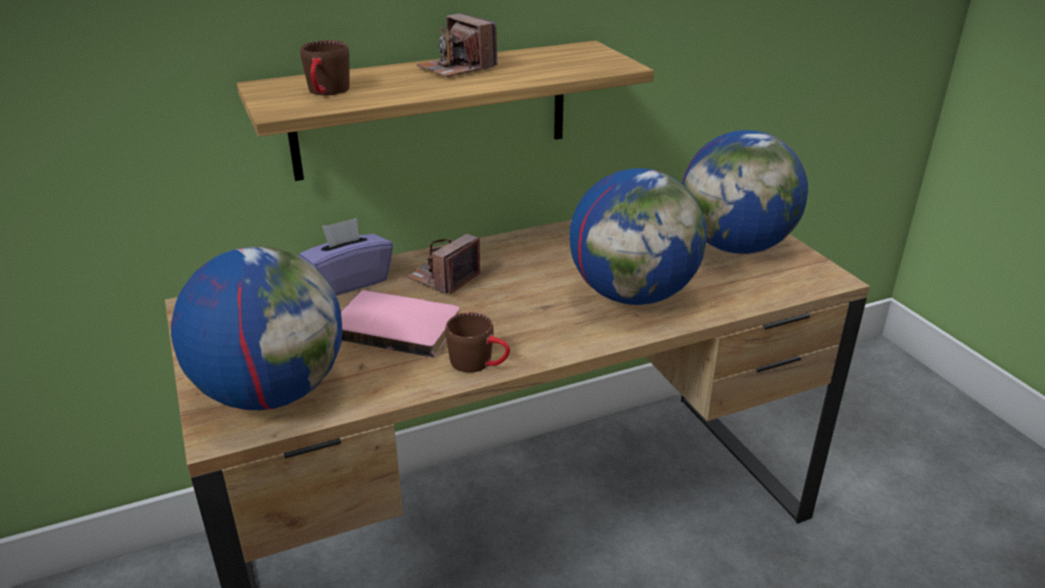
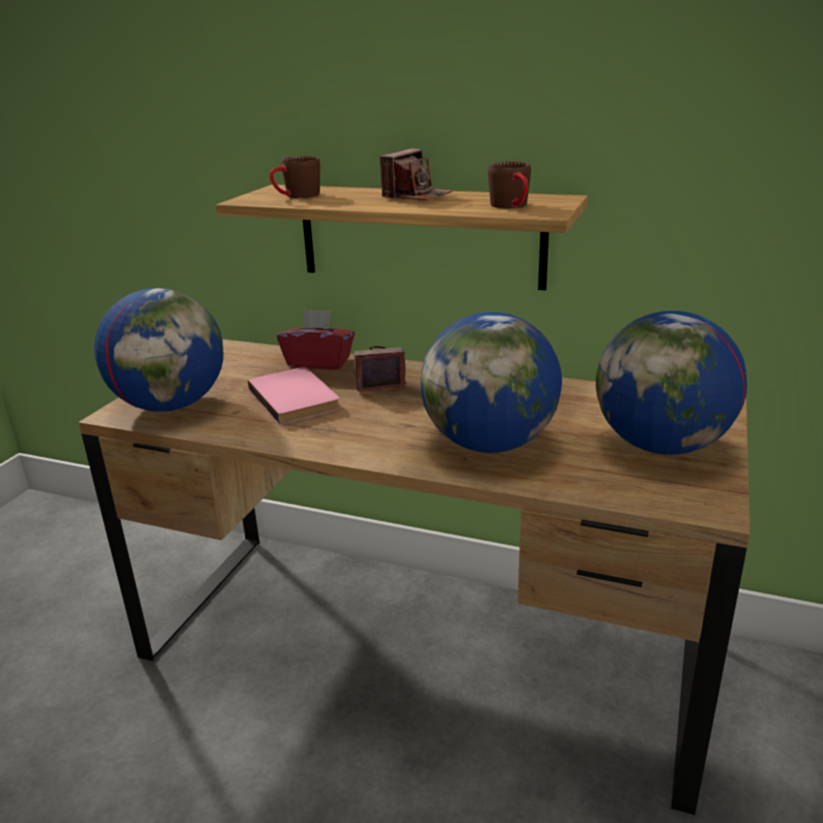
camera: 45 degrees right, 5 degrees down
purple tissue box [299,218,393,296] -> red tissue box [277,309,355,370]
camera [417,13,498,77] -> camera turned 150 degrees counterclockwise [380,148,453,201]
brown mug [445,313,510,372] -> brown mug moved to [488,162,531,208]

